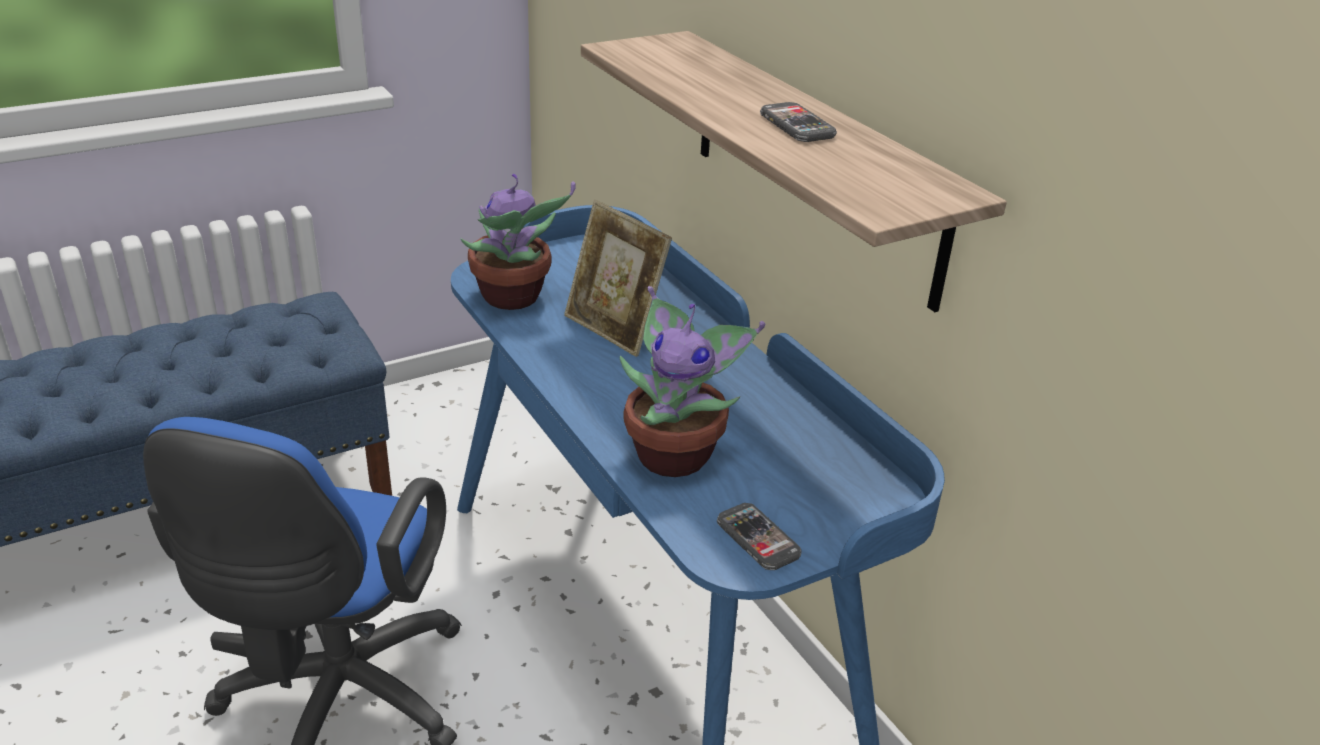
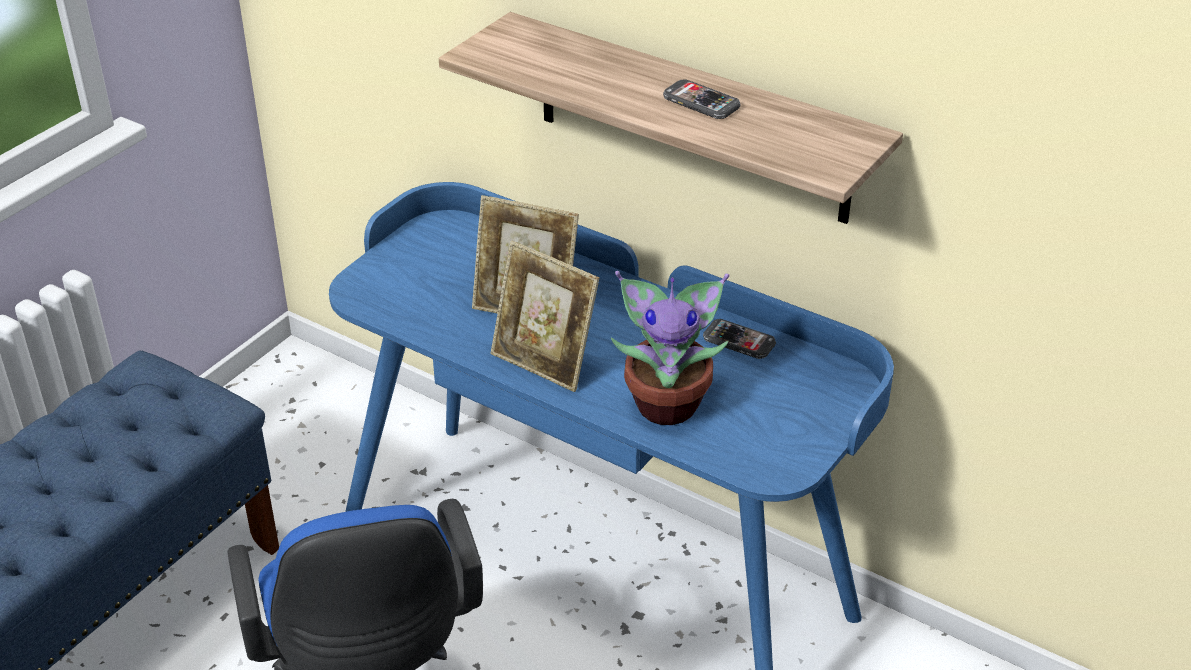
camera: 25 degrees left, 5 degrees up
potted plant [461,174,576,310] -> none
phone [717,503,802,570] -> phone moved to [703,319,776,359]
none -> picture frame [491,241,599,392]

